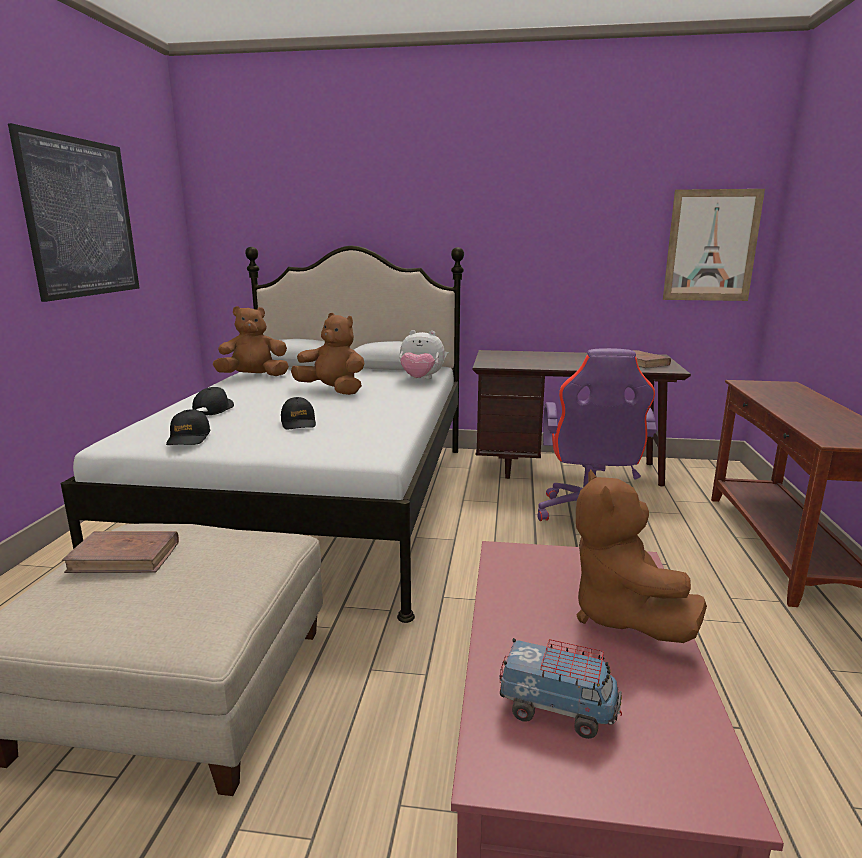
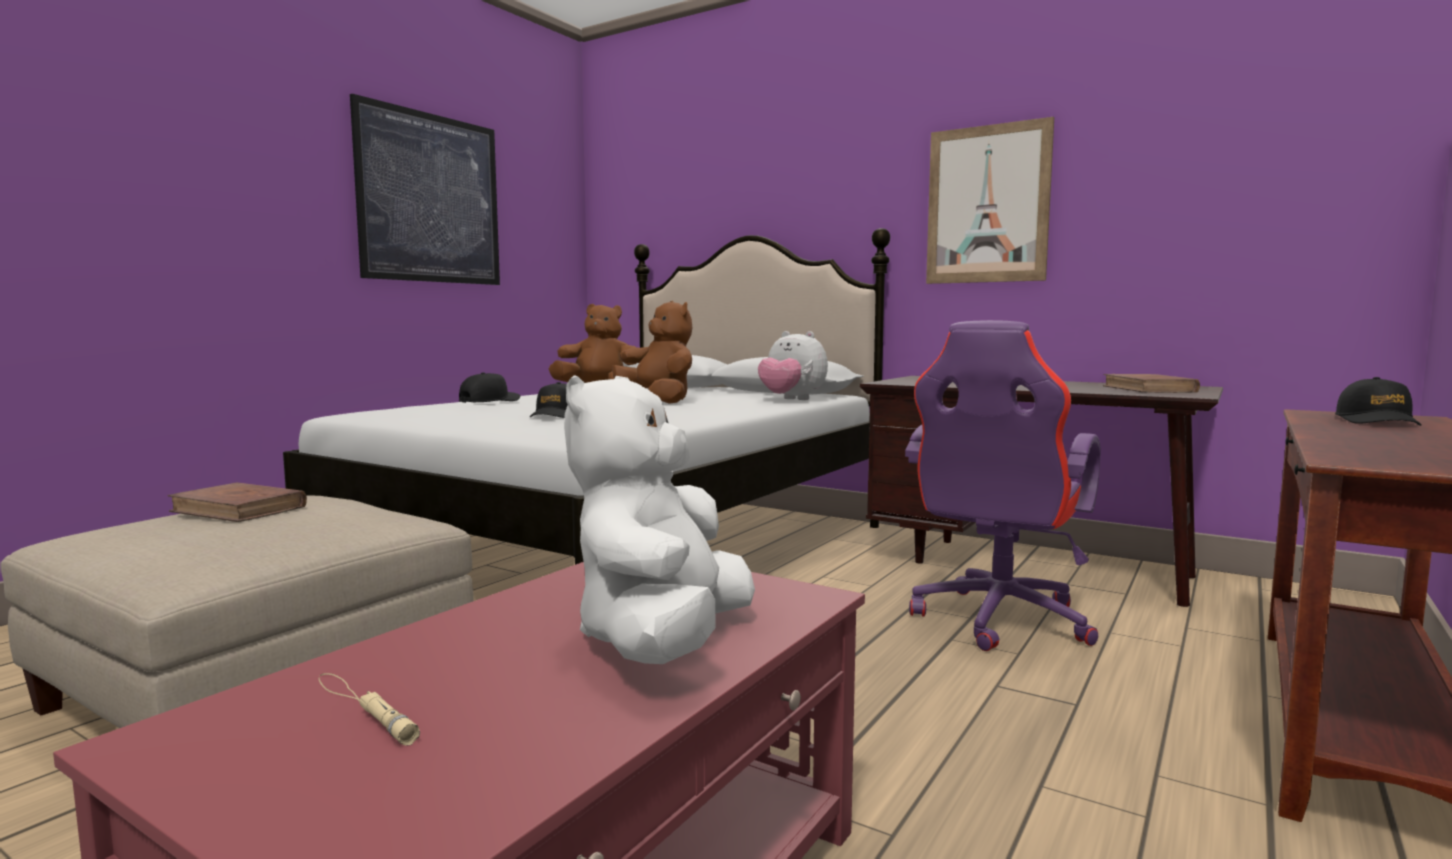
camera: 25 degrees right, 10 degrees down
black cap [166,409,210,445] -> black cap moved to [1335,377,1421,426]
toy truck [499,638,622,739] -> beige flashlight [319,673,420,746]
brown plush toy [576,469,707,643] -> white plush toy [564,375,755,664]
picture [663,189,765,301] -> picture moved to [926,117,1054,284]

